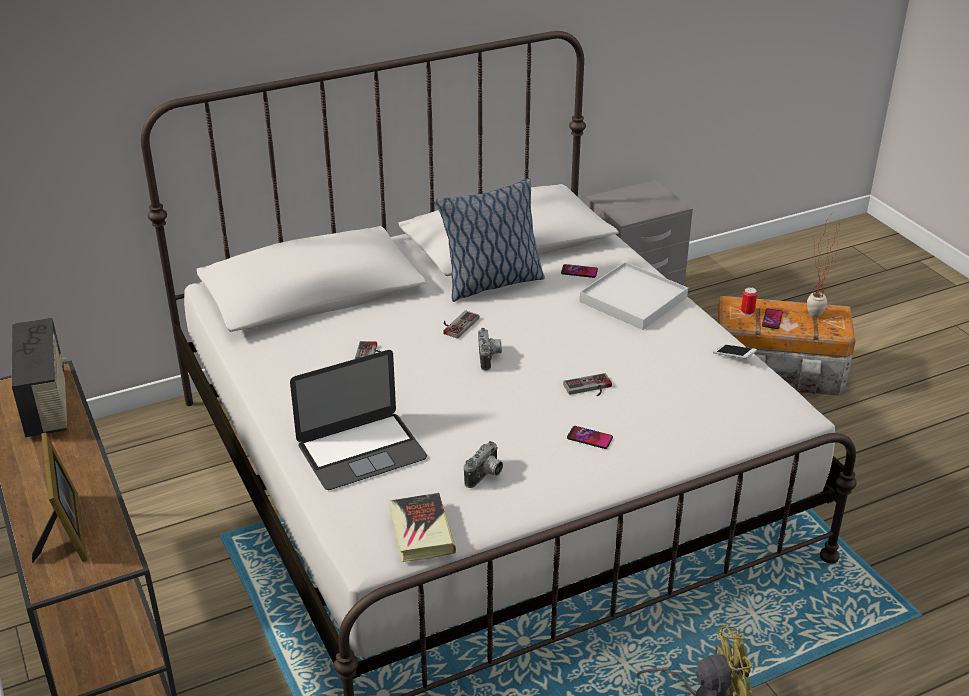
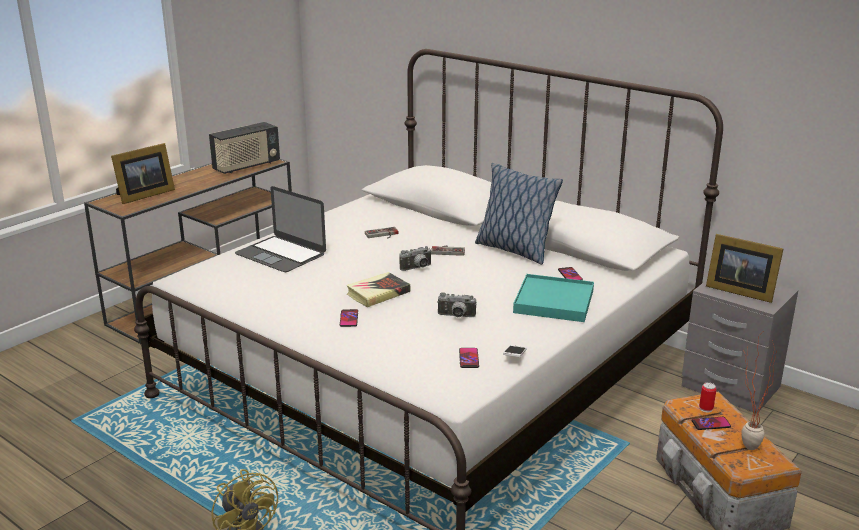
camera: 65 degrees right, 10 degrees down
book [388,493,456,562] -> book moved to [346,272,411,307]
camera [464,441,503,488] -> camera moved to [437,292,476,317]
game controller [563,373,612,397] -> none
white tray [579,262,688,330] -> turquoise tray [513,274,594,322]
none -> phone [459,348,479,368]
none -> picture frame [706,234,783,303]

